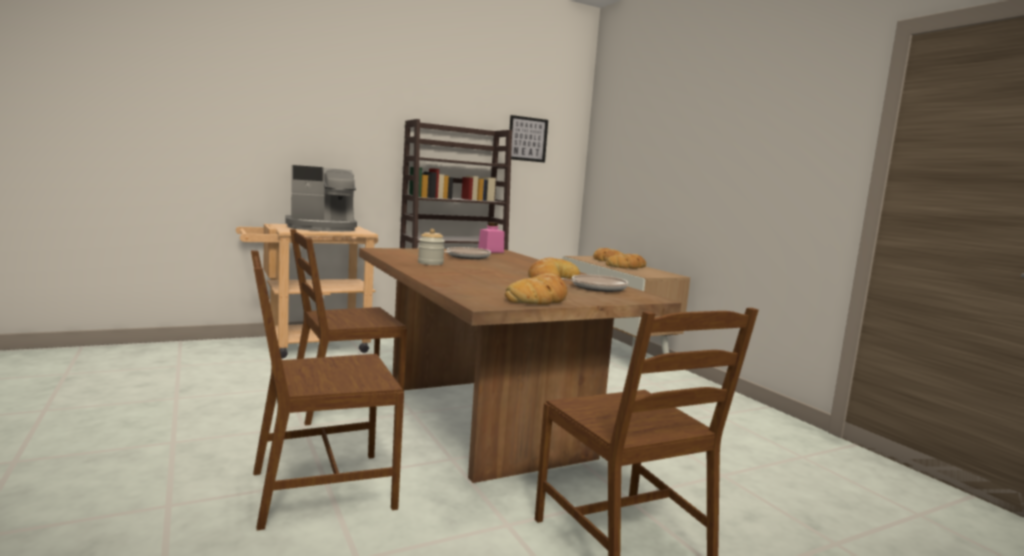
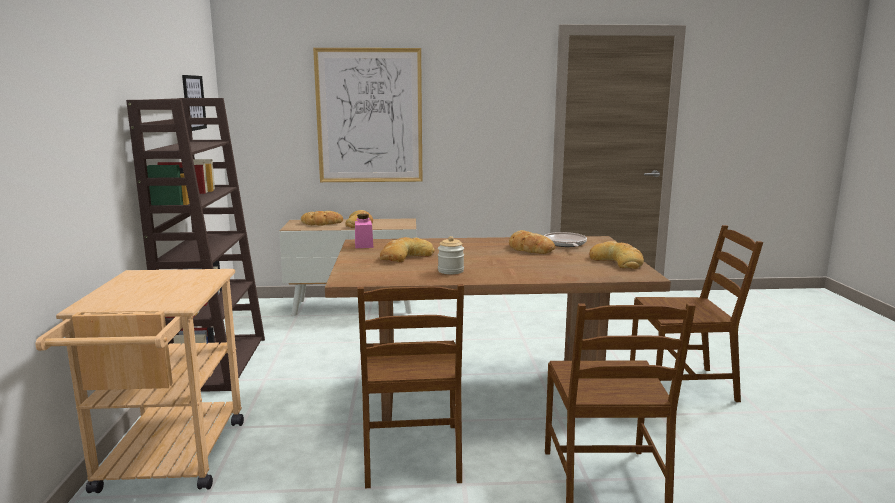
camera: 65 degrees left, 5 degrees up
coffee machine [286,165,357,232] -> none
frying pan [444,247,491,259] -> bread [380,237,435,262]
none -> picture [313,48,422,182]

